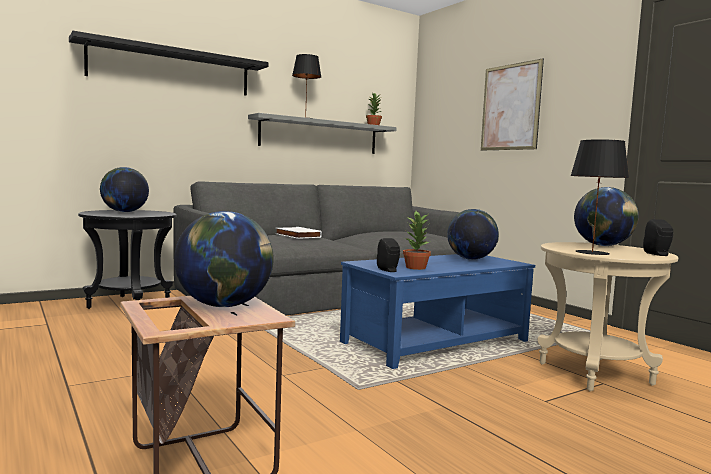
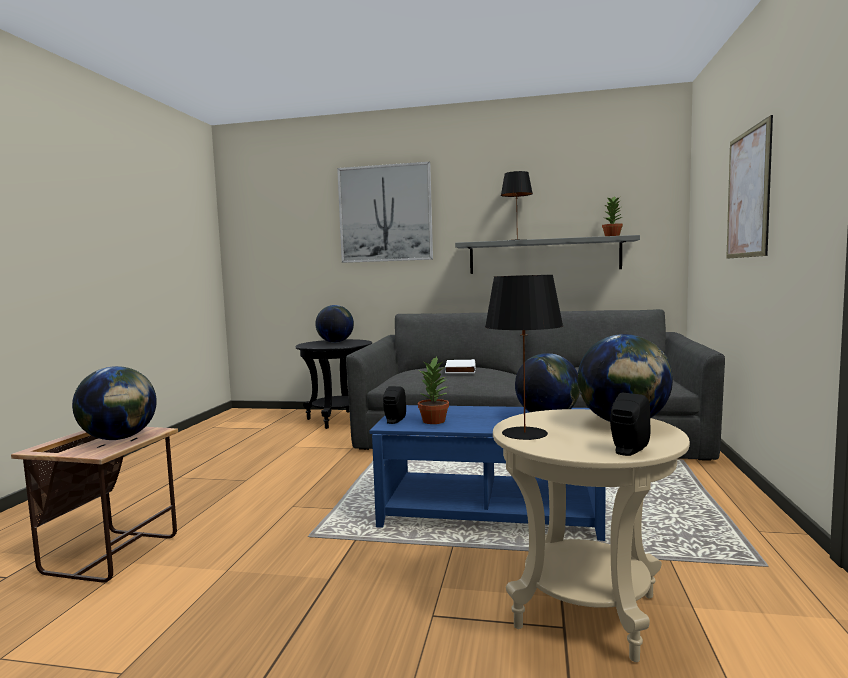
camera: 45 degrees right, 0 degrees up
black shelf [69,31,269,96] -> picture [337,162,433,263]

